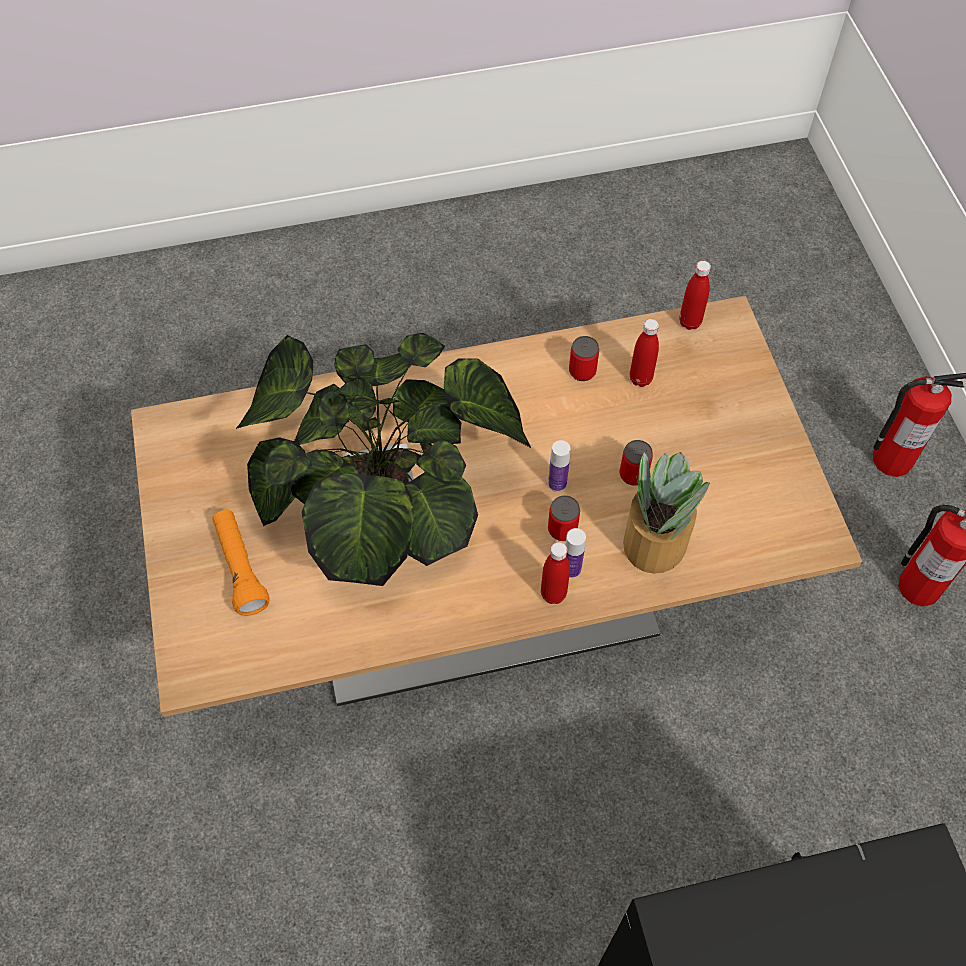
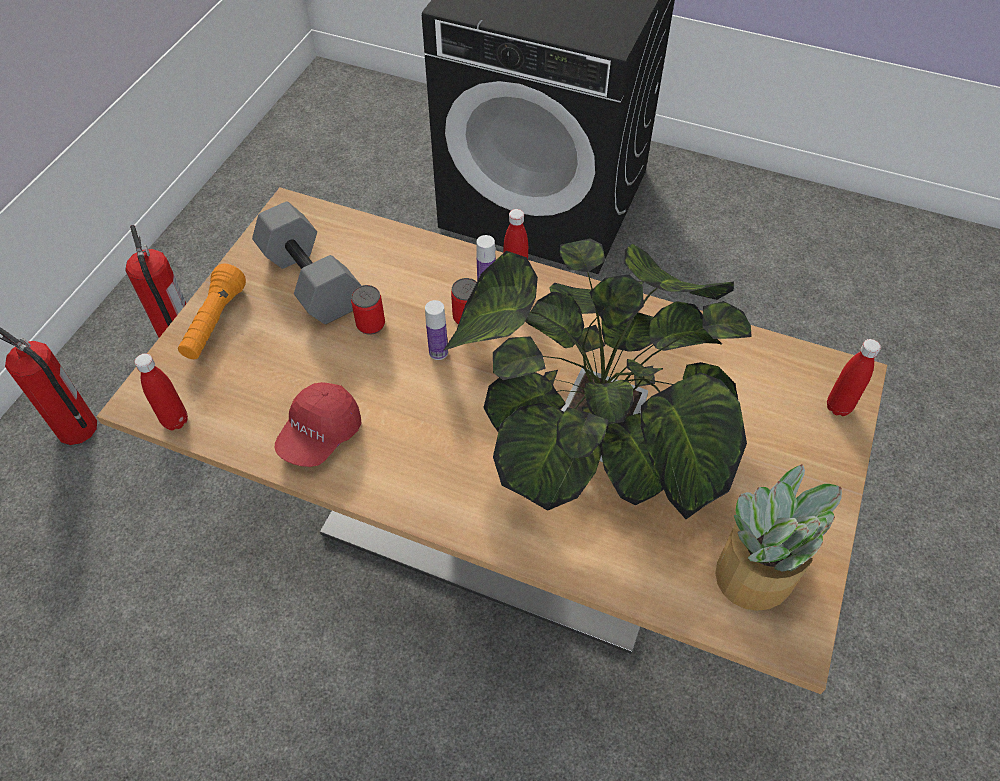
camera: 145 degrees left, 5 degrees down
orange flashlight [212,510,269,616] -> orange flashlight moved to [178,264,246,359]
can [569,336,599,381] -> red cap [275,382,361,467]
potted plant [623,452,710,574] -> potted plant moved to [715,464,842,611]
red bottle [630,319,659,387] -> red bottle moved to [827,339,881,416]
none -> grey dumbbell [252,201,361,324]

